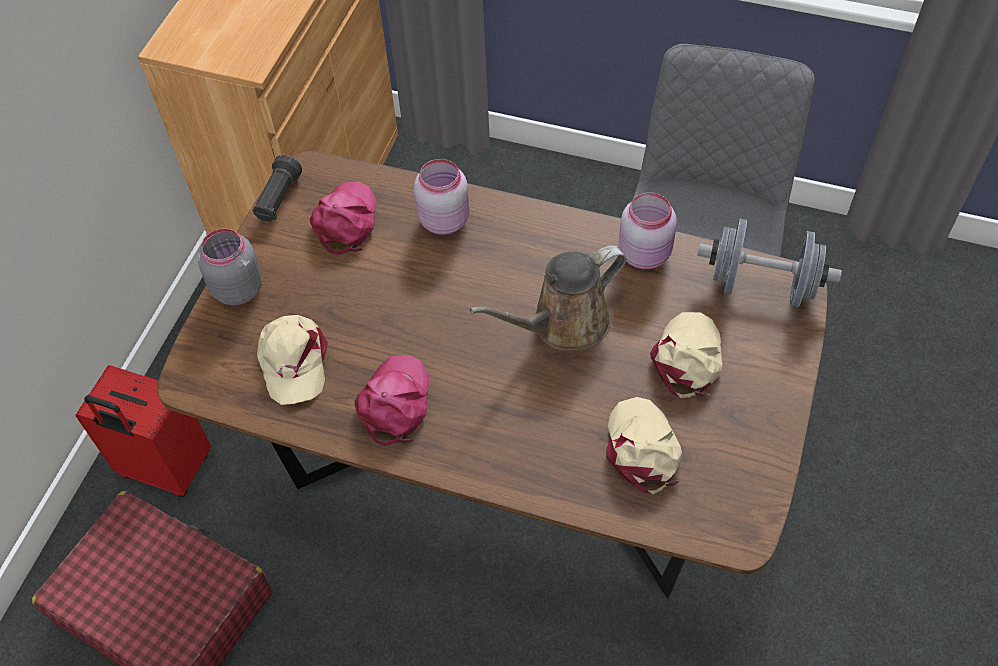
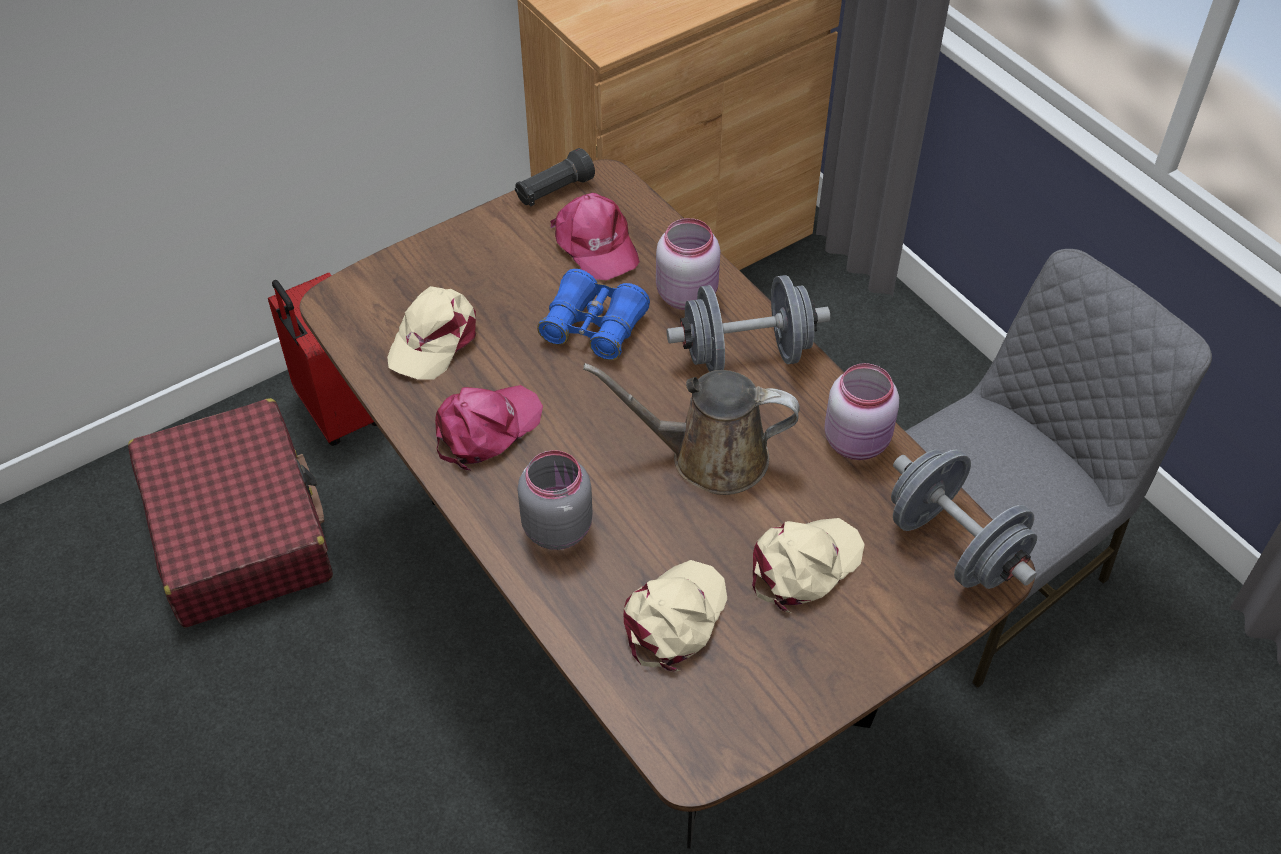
camera: 35 degrees right, 5 degrees down
grey jar [198,229,262,305] -> grey jar moved to [518,450,593,550]
pink cap [310,181,376,255] -> pink cap turned 105 degrees clockwise [550,193,640,280]
none -> blue binoculars [537,269,650,360]
none -> grey dumbbell [667,275,830,372]

